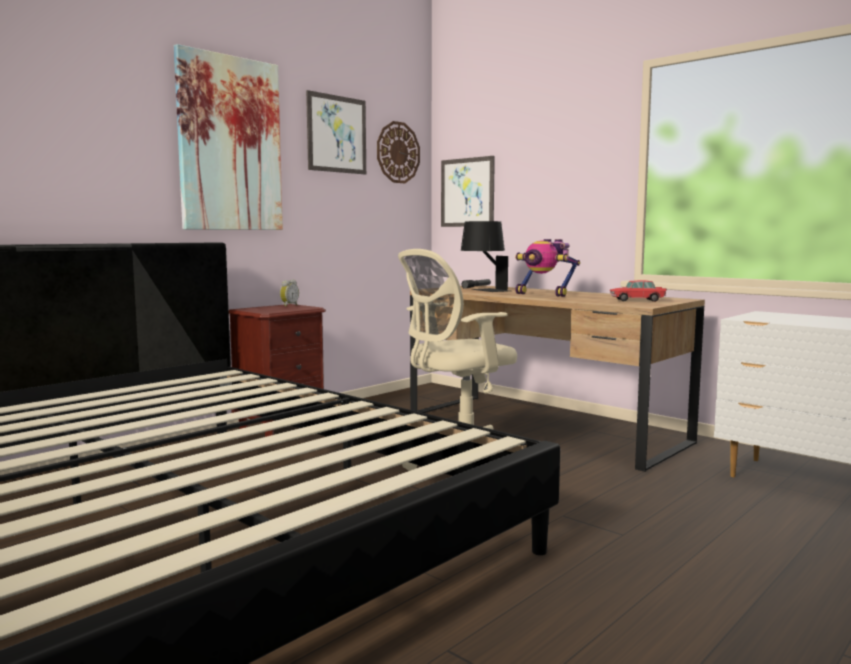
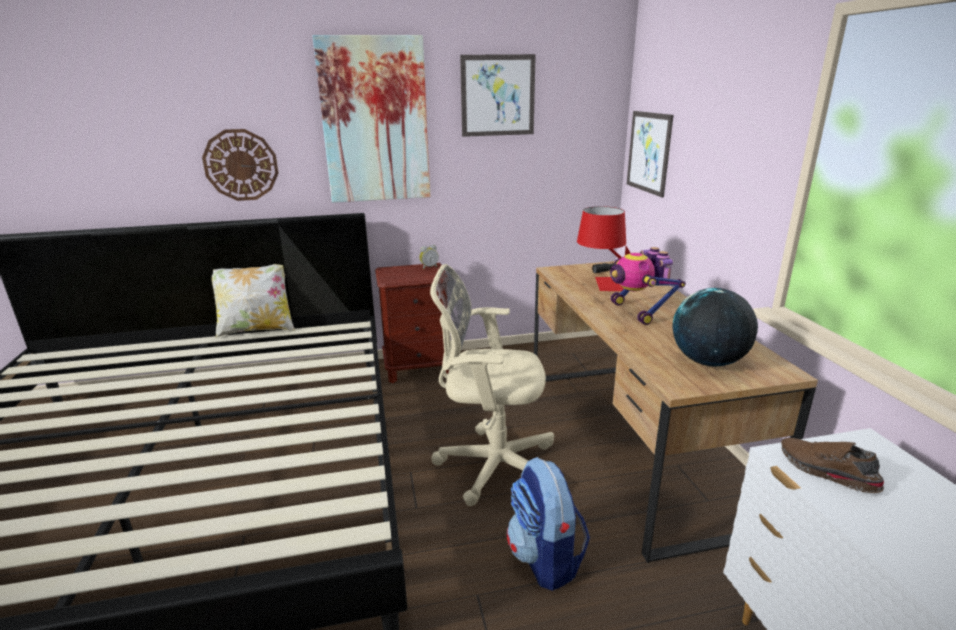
camera: 35 degrees right, 15 degrees up
wall clock [377,121,420,183] -> wall clock moved to [202,129,279,201]
black table lamp [461,221,510,292] -> red table lamp [577,206,630,291]
toy car [610,280,666,302] -> globe [673,288,758,367]
none -> pillow [212,264,295,338]
none -> backpack [507,457,590,591]
none -> brown shoe [781,438,884,493]

